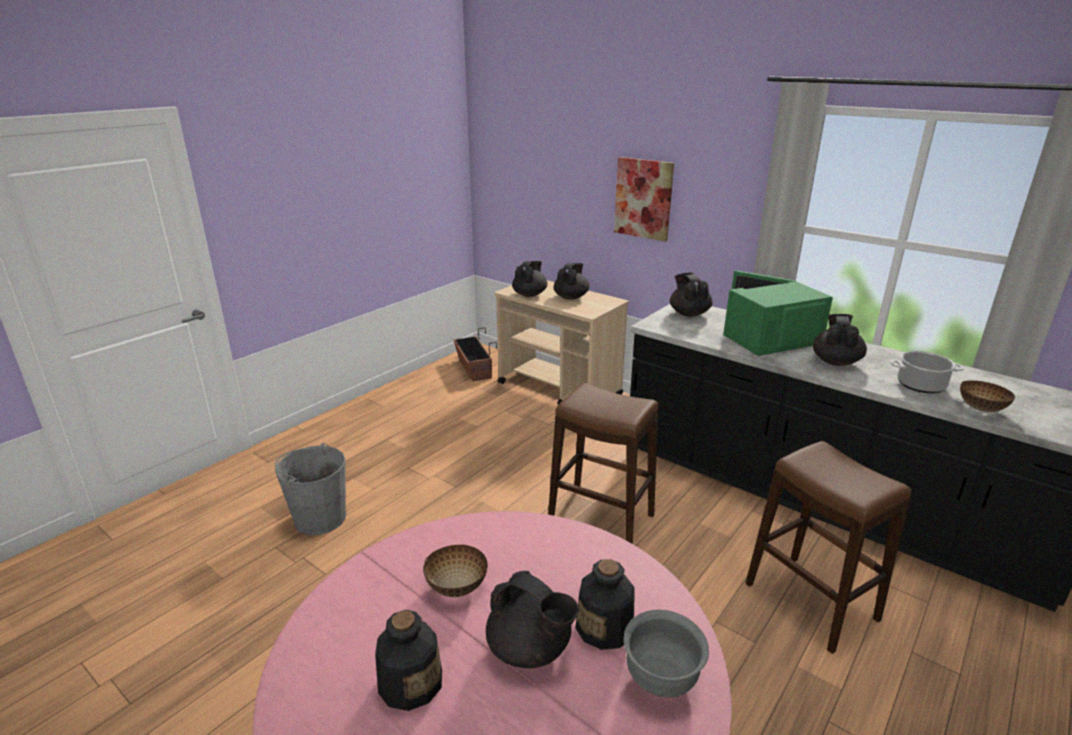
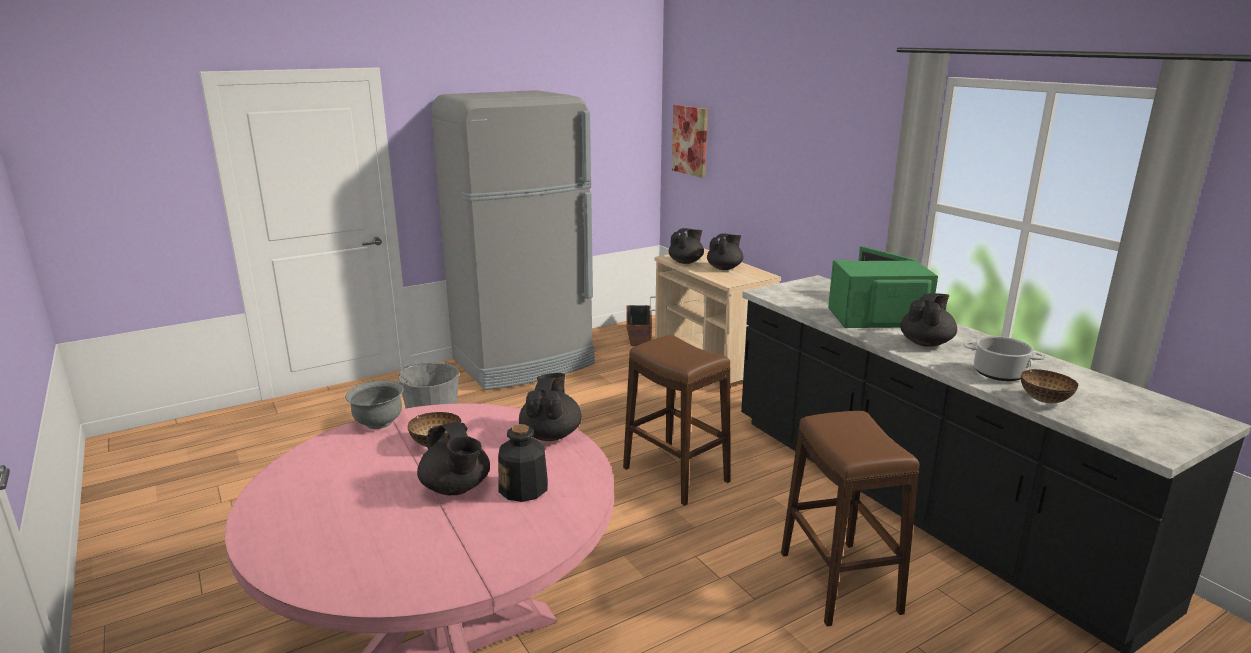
camera: 20 degrees right, 5 degrees down
bottle [375,610,442,711] -> none
picture [614,157,674,242] -> picture moved to [672,105,708,178]
grey bowl [623,610,709,698] -> grey bowl moved to [345,380,404,429]
black teapot [670,273,713,317] -> black teapot moved to [519,373,582,441]
none -> grey fridge [431,90,595,390]

